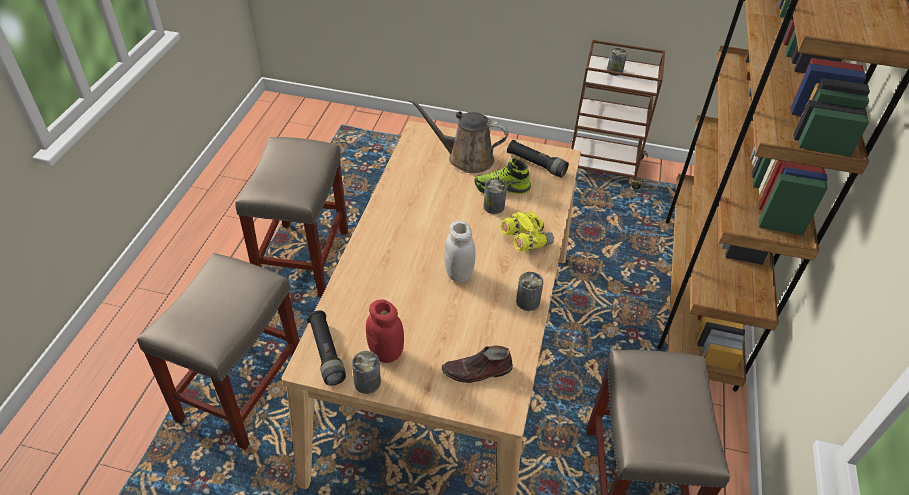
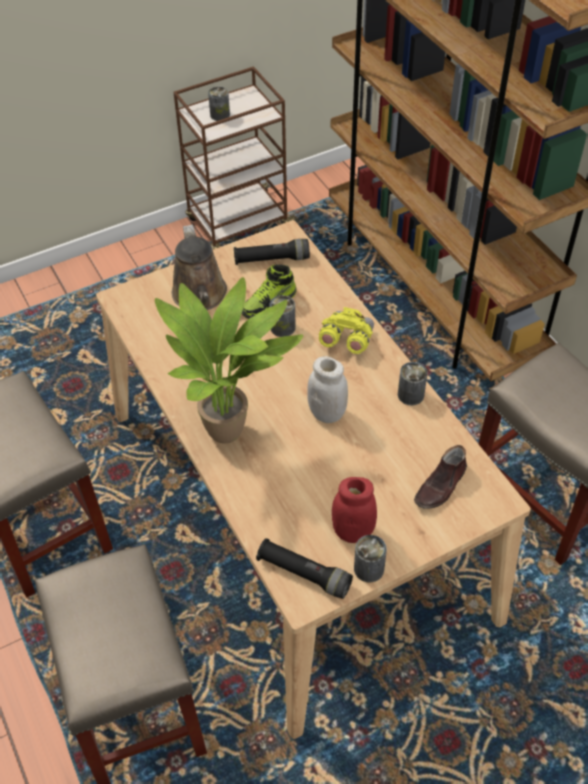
camera: 40 degrees left, 5 degrees up
brown watering can [409,99,509,173] -> brown watering can turned 75 degrees counterclockwise [171,225,227,310]
none -> potted plant [155,277,303,444]

